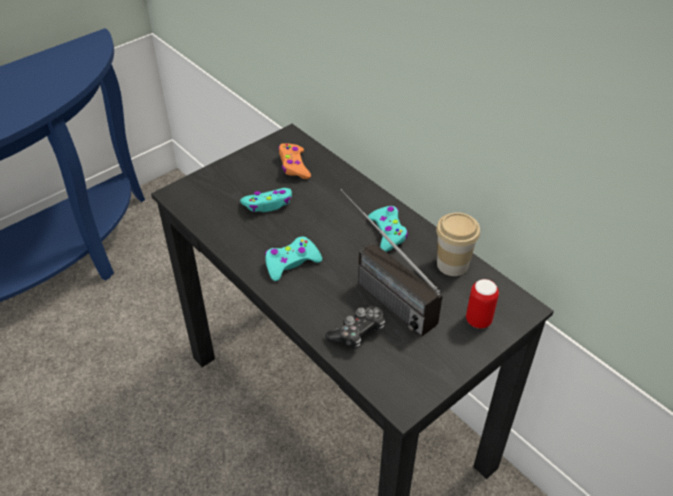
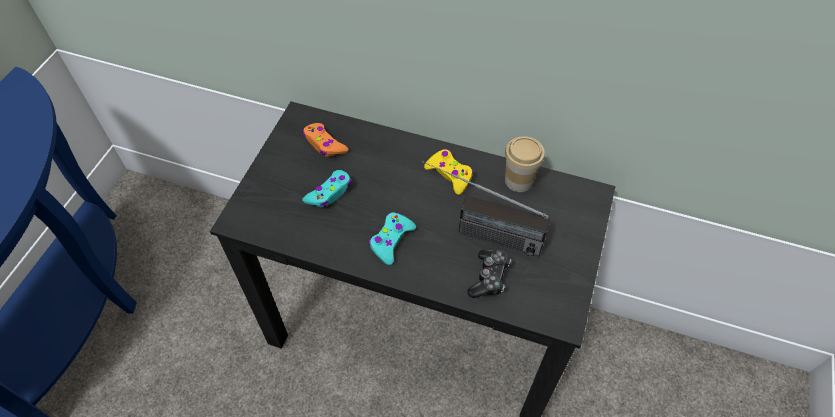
camera: 30 degrees left, 10 degrees up
turquoise game controller [368,206,408,252] -> yellow game controller [424,149,473,195]
can [466,279,499,329] -> none

